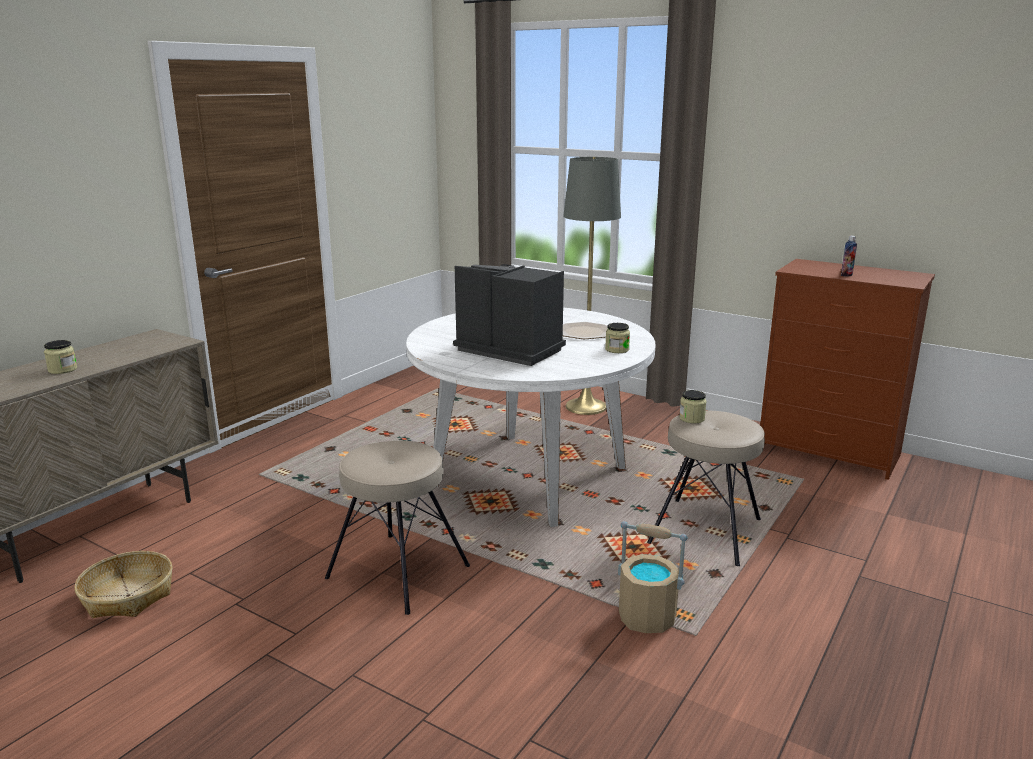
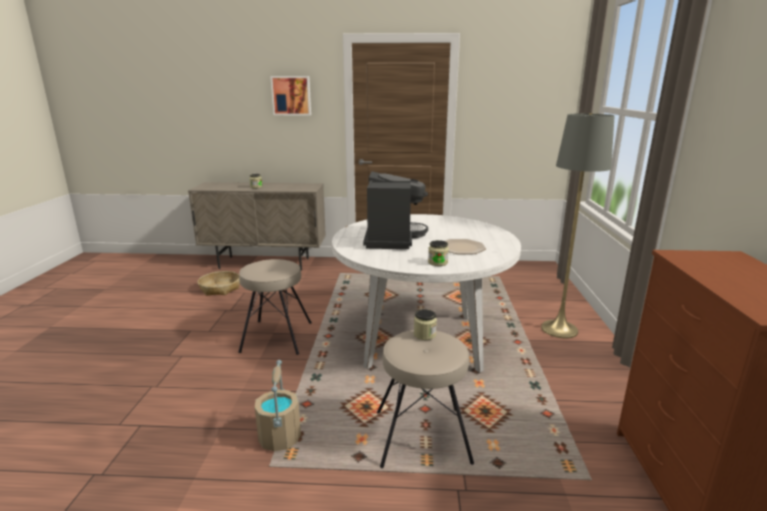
camera: 60 degrees right, 0 degrees up
bottle [841,236,857,277] -> none
none -> picture [270,76,311,115]

